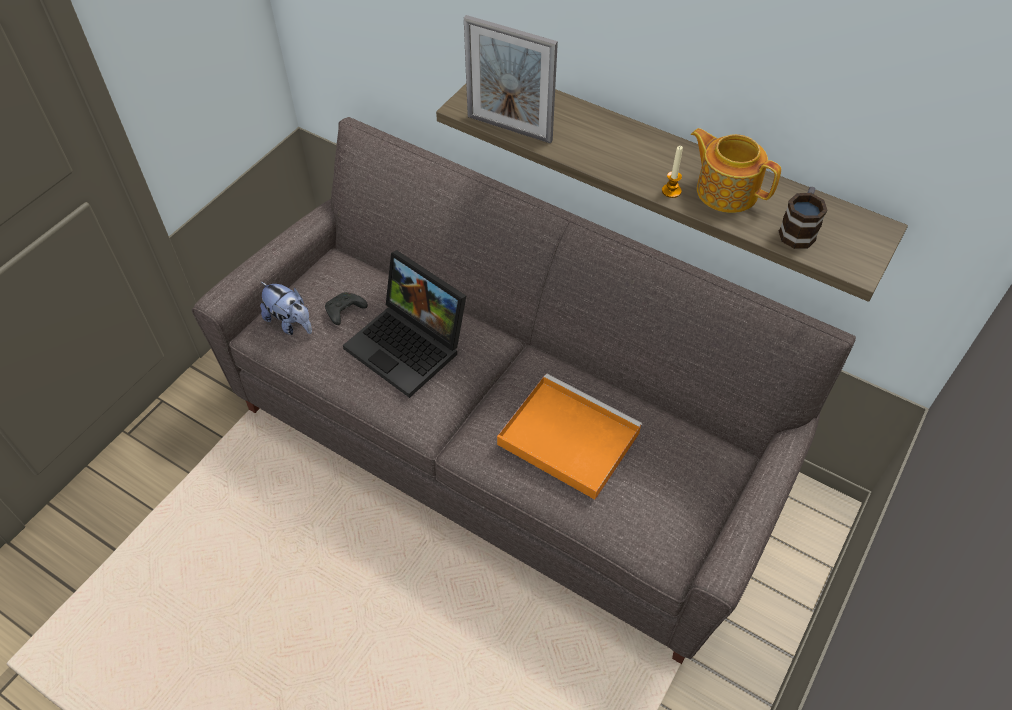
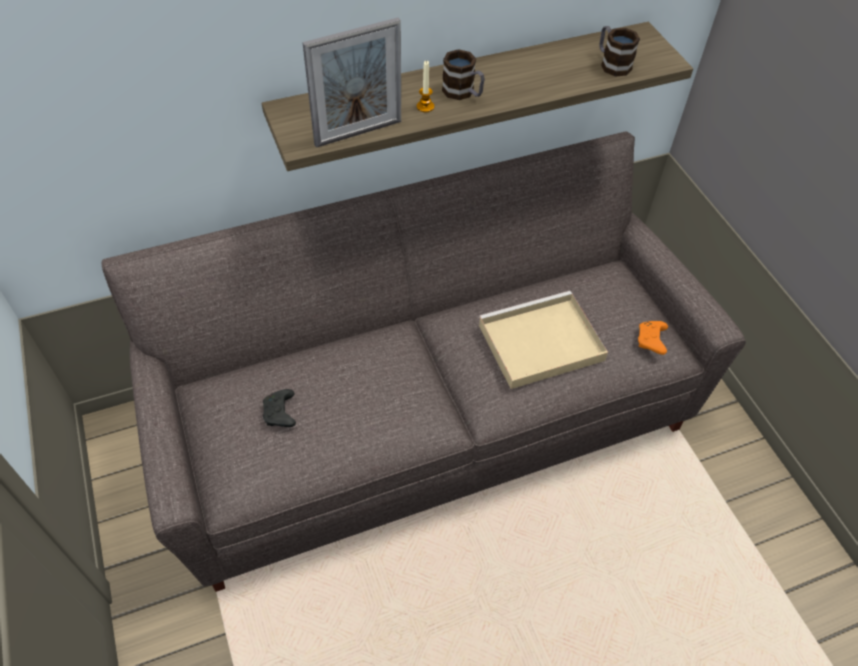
camera: 55 degrees left, 0 degrees up
plush toy [260,282,312,335] -> none
laptop [343,250,466,398] -> none
orange tray [497,374,642,500] -> beige tray [479,291,608,389]
candle [662,146,683,198] -> candle moved to [417,61,434,112]
teapot [691,128,781,213] -> none
none -> mug [442,49,485,100]
none -> orange game controller [638,321,668,355]

